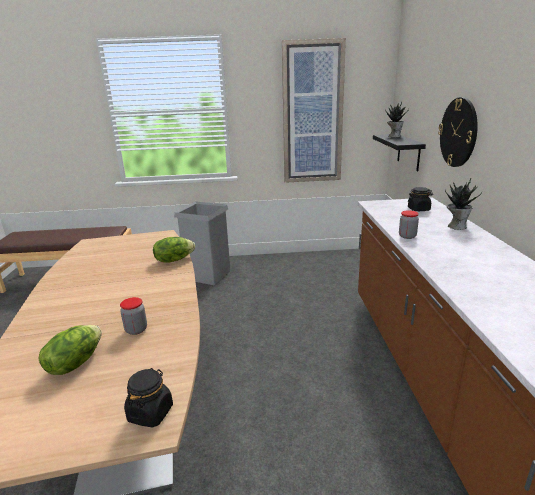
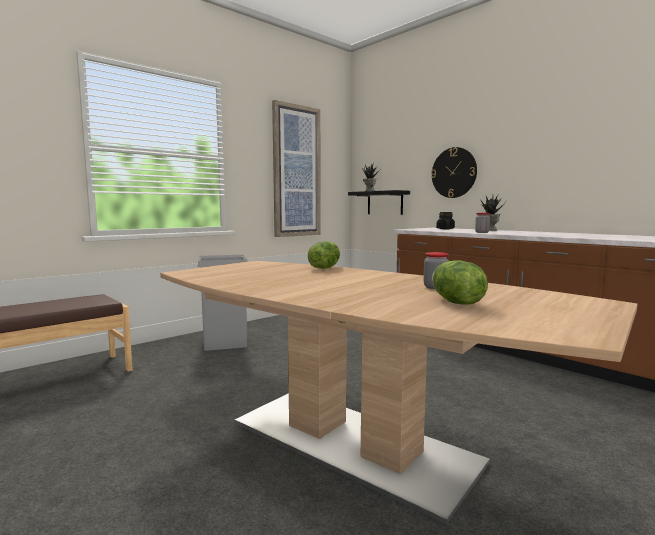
camera: 40 degrees left, 15 degrees down
black jar [124,368,173,428] -> none

